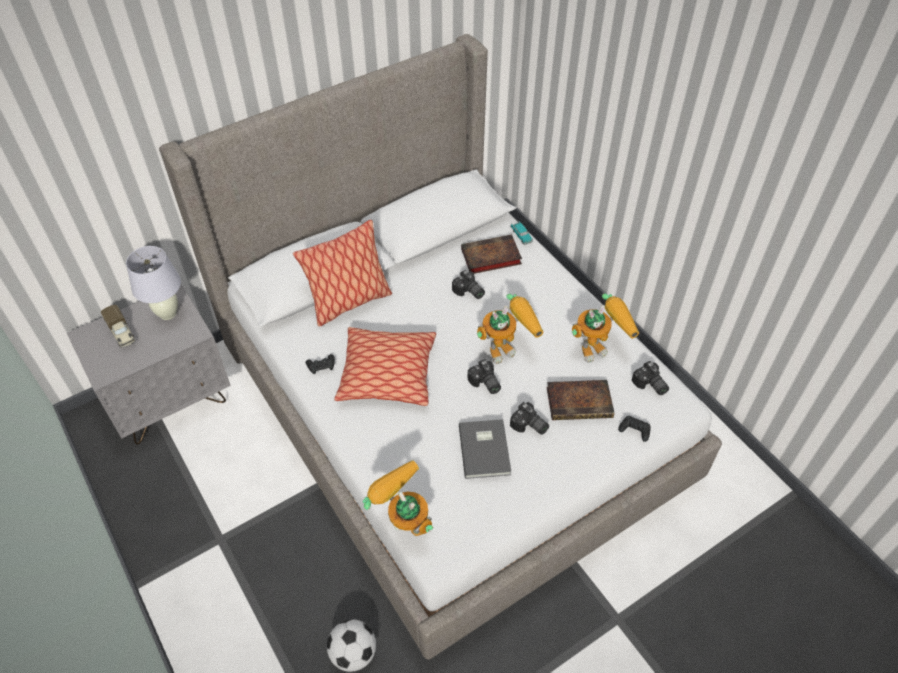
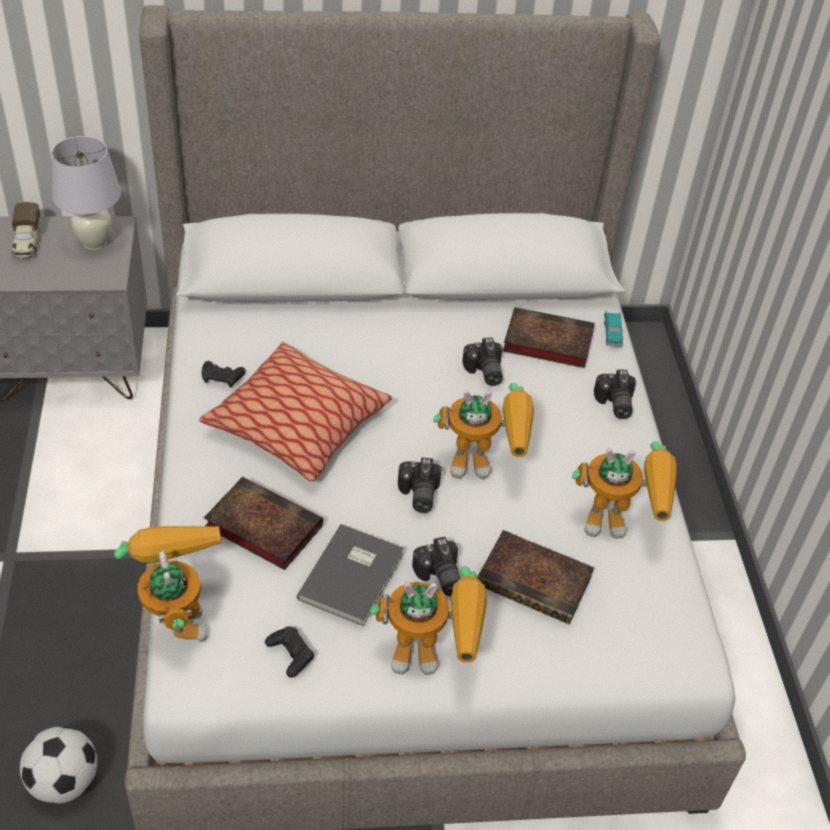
camera: 25 degrees right, 5 degrees down
pillow [293,220,392,327] -> none
black game controller [618,416,651,442] -> black game controller moved to [265,626,314,678]
camera [632,361,669,395] -> camera moved to [594,370,636,419]
none -> book [204,477,323,570]
none -> toy robot [370,566,487,675]

